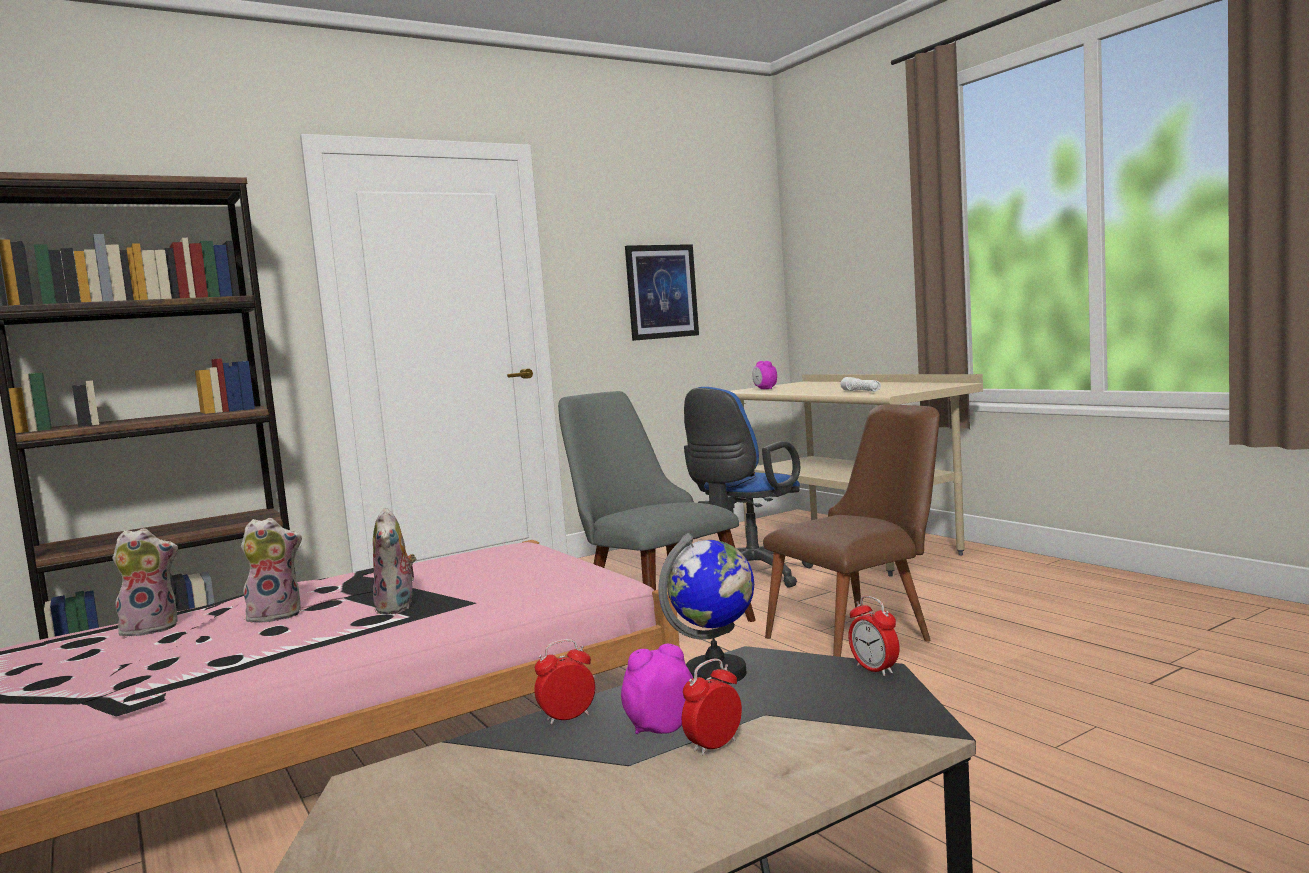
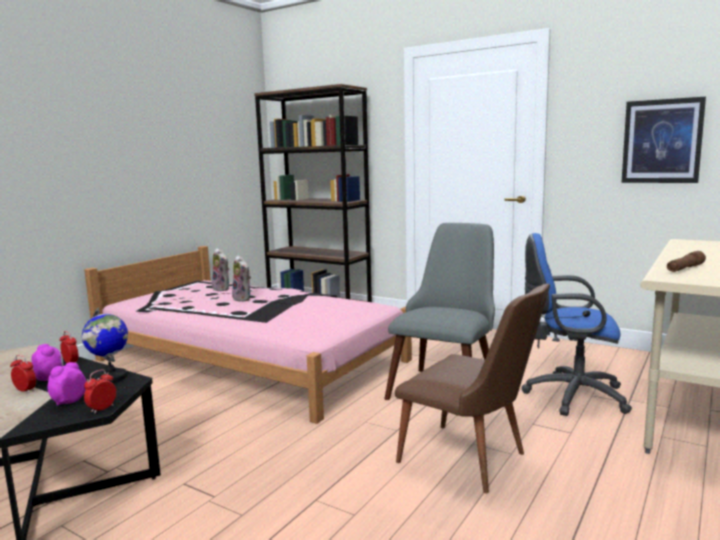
camera: 65 degrees right, 5 degrees up
plush toy [373,508,416,614] -> none
alarm clock [753,361,777,389] -> alarm clock moved to [47,362,86,406]
white flashlight [840,377,881,391] -> brown flashlight [667,251,706,272]

